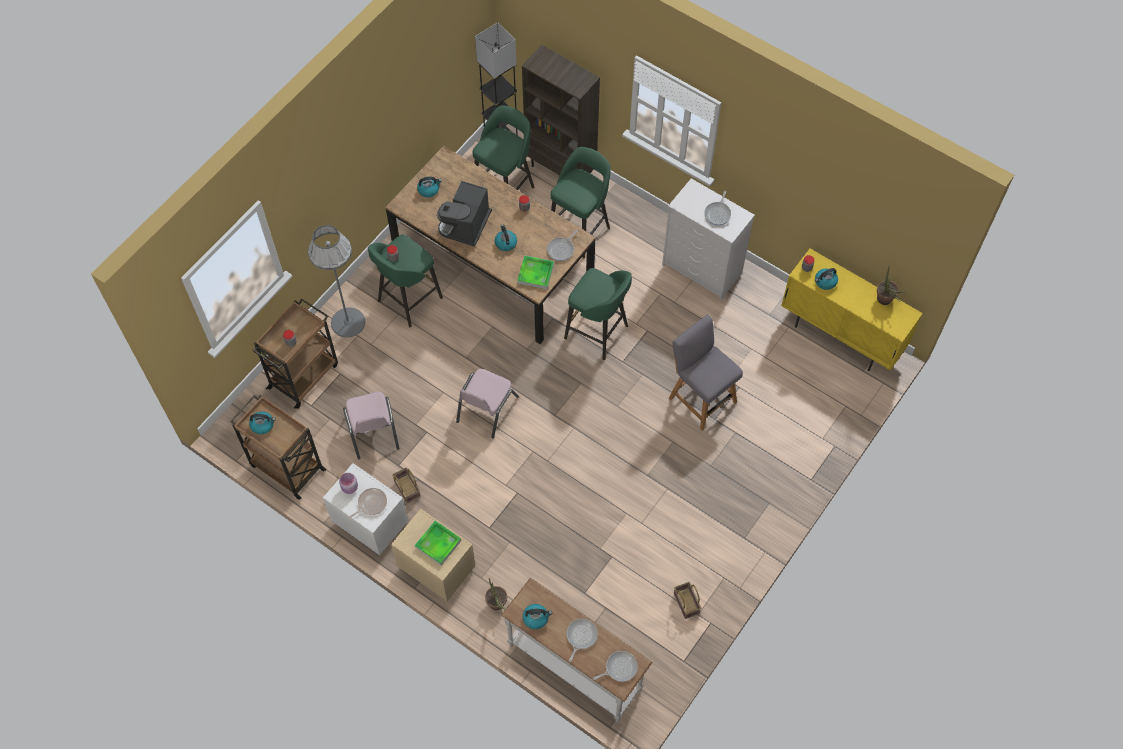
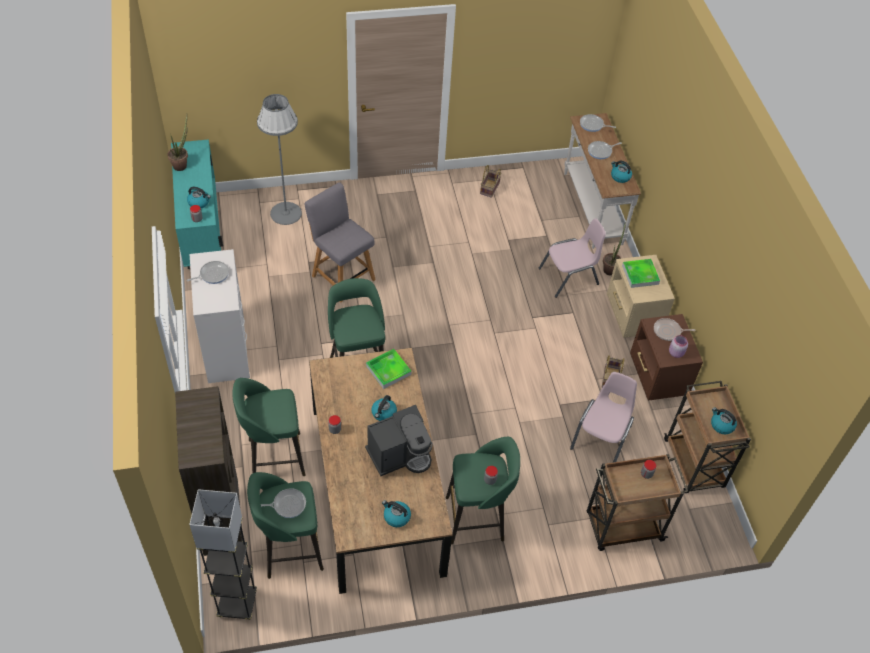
camera: 140 degrees left, 10 degrees down
grey floor lamp [308,225,365,337] -> grey floor lamp moved to [257,94,302,225]
white nightstand [323,463,408,555] -> brown nightstand [630,314,703,401]
pink chair [456,369,519,439] -> pink chair moved to [539,219,606,298]
frying pan [547,230,578,261] -> frying pan moved to [261,488,306,518]
grey chair [669,314,743,431] -> grey chair turned 135 degrees clockwise [304,182,376,303]
yellow cabinet [781,249,923,371] -> turquoise cabinet [171,139,223,269]

